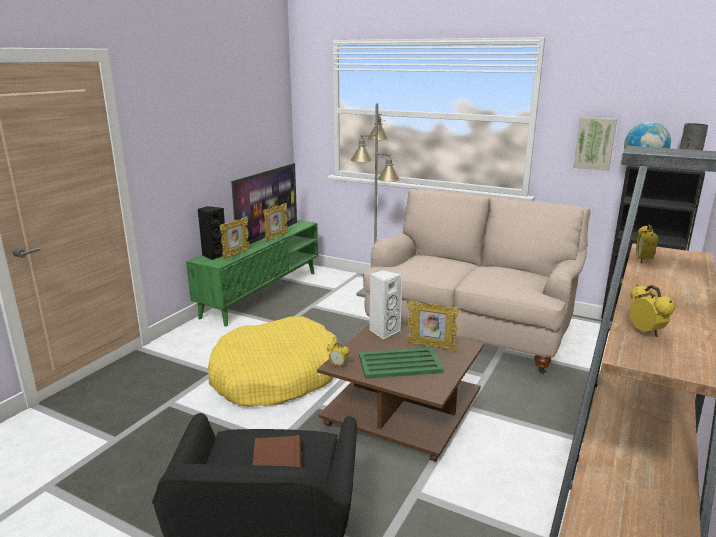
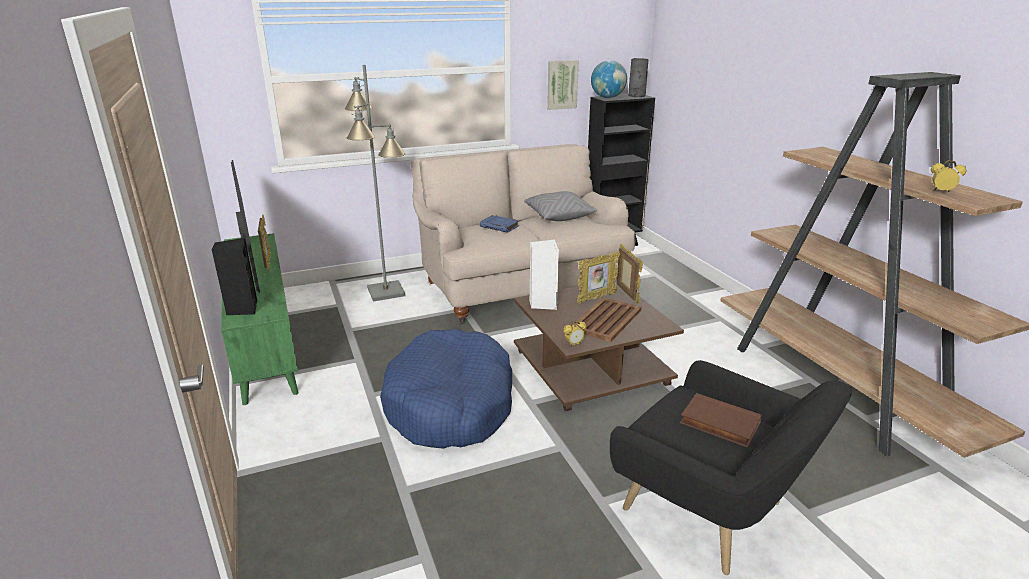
camera: 50 degrees left, 5 degrees up
yellow dog bed [208,316,338,407] -> blue dog bed [380,329,512,448]
picture frame [220,217,250,259] -> picture frame moved to [617,244,643,304]
green tray [359,347,444,379] -> brown tray [573,297,641,342]
alarm clock [636,224,659,263] -> none
none -> blue book [480,215,519,233]
none -> grey pillow [524,191,597,221]

